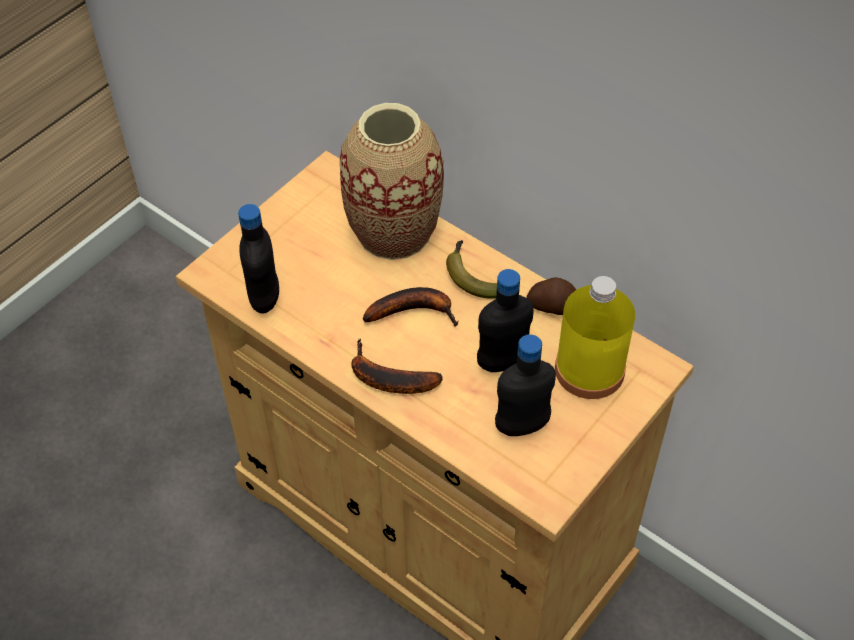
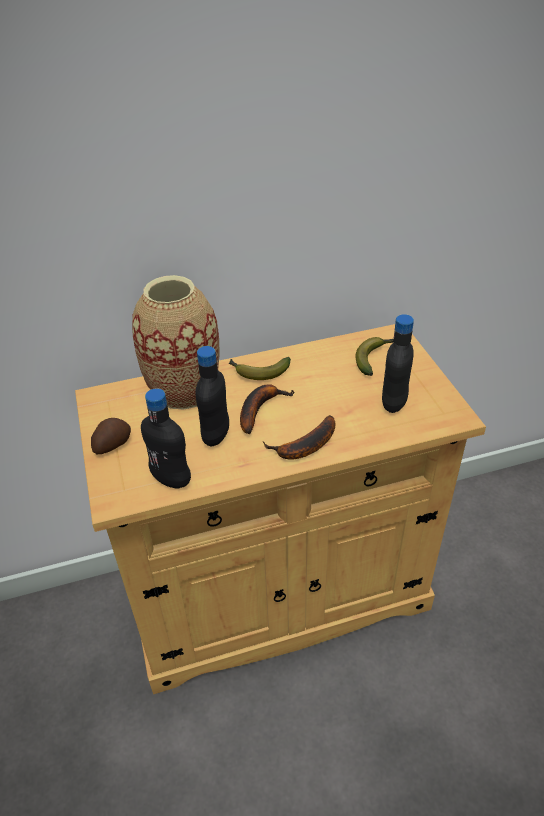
camera: 55 degrees left, 10 degrees down
black bottle [477,269,534,372] -> black bottle moved to [195,346,229,446]
potato [526,277,576,315] -> potato moved to [91,418,131,454]
yellow bottle [555,276,635,399] -> banana [355,337,394,376]

